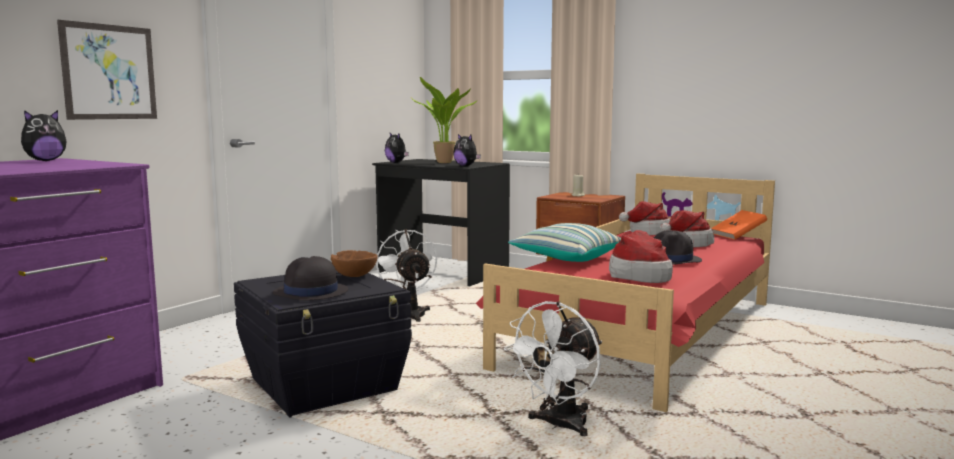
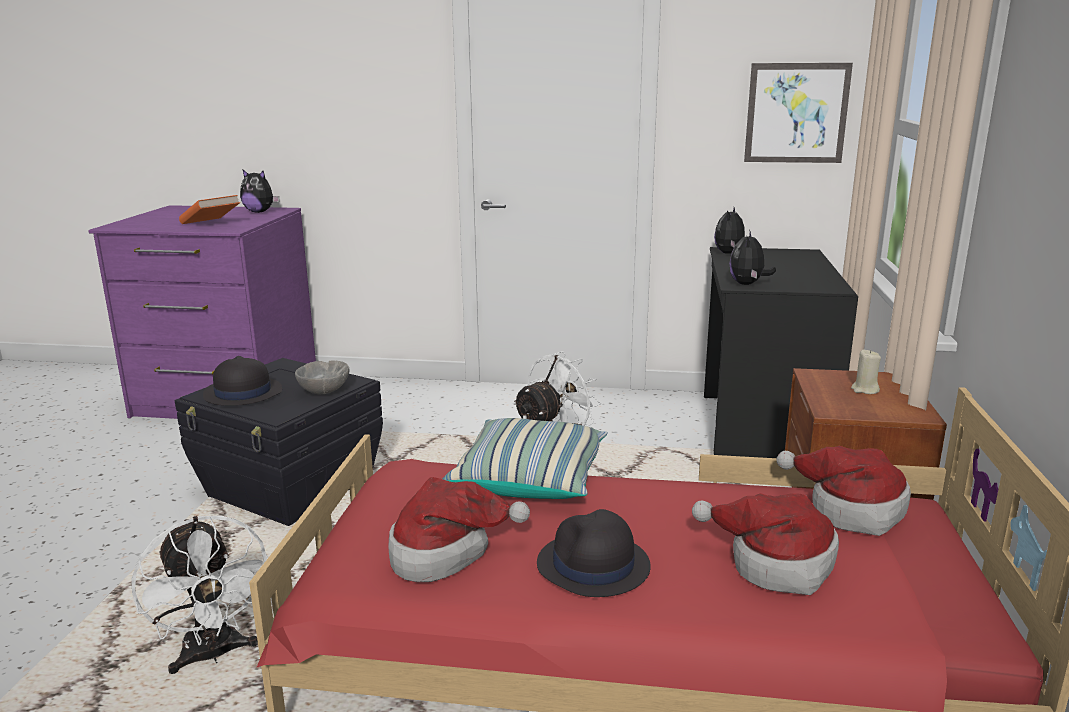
camera: 65 degrees right, 10 degrees up
picture [57,20,157,120] -> picture moved to [744,63,853,163]
brown bowl [331,250,378,277] -> grey bowl [295,360,349,394]
potted plant [411,77,477,163] -> none
white fan [504,301,602,436] -> white fan turned 135 degrees counterclockwise [131,515,268,674]
orange book [712,210,767,240] -> orange book moved to [179,195,240,224]

